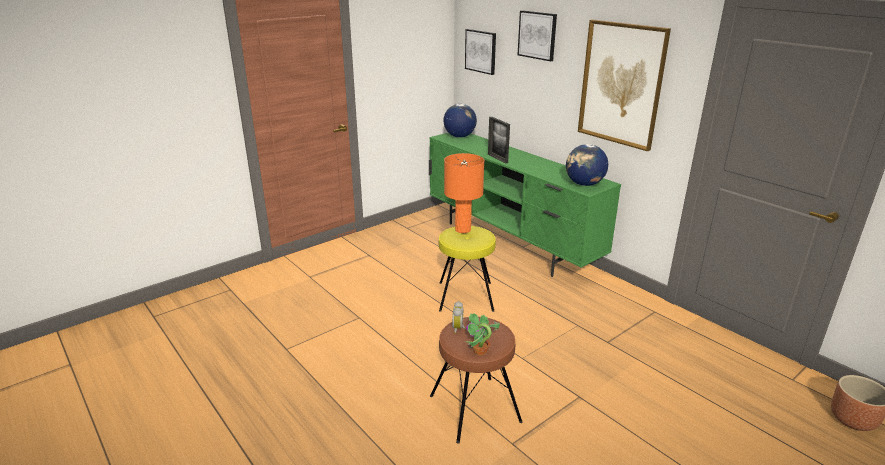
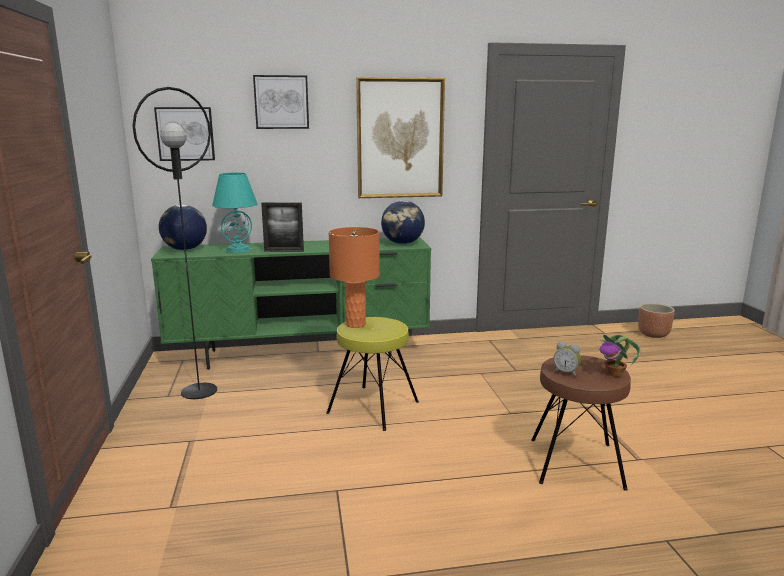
camera: 60 degrees left, 10 degrees down
none -> black floor lamp [132,87,217,399]
none -> turquoise table lamp [212,173,257,253]

